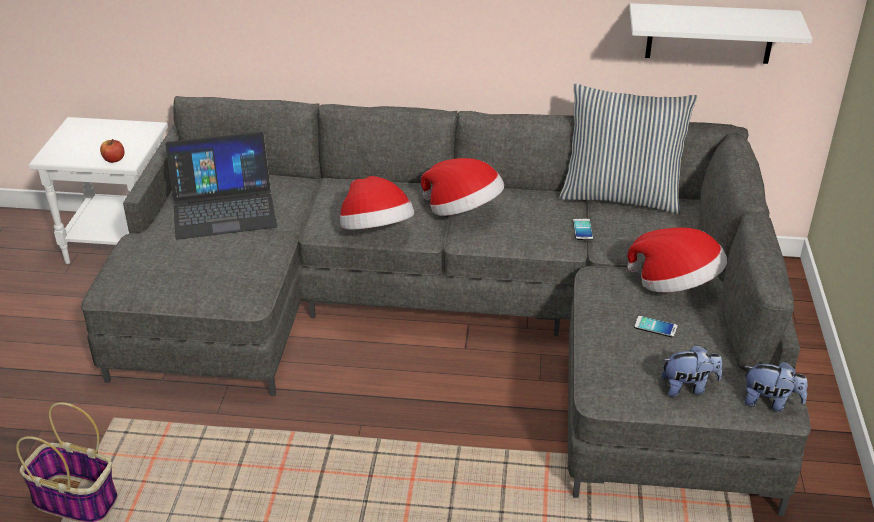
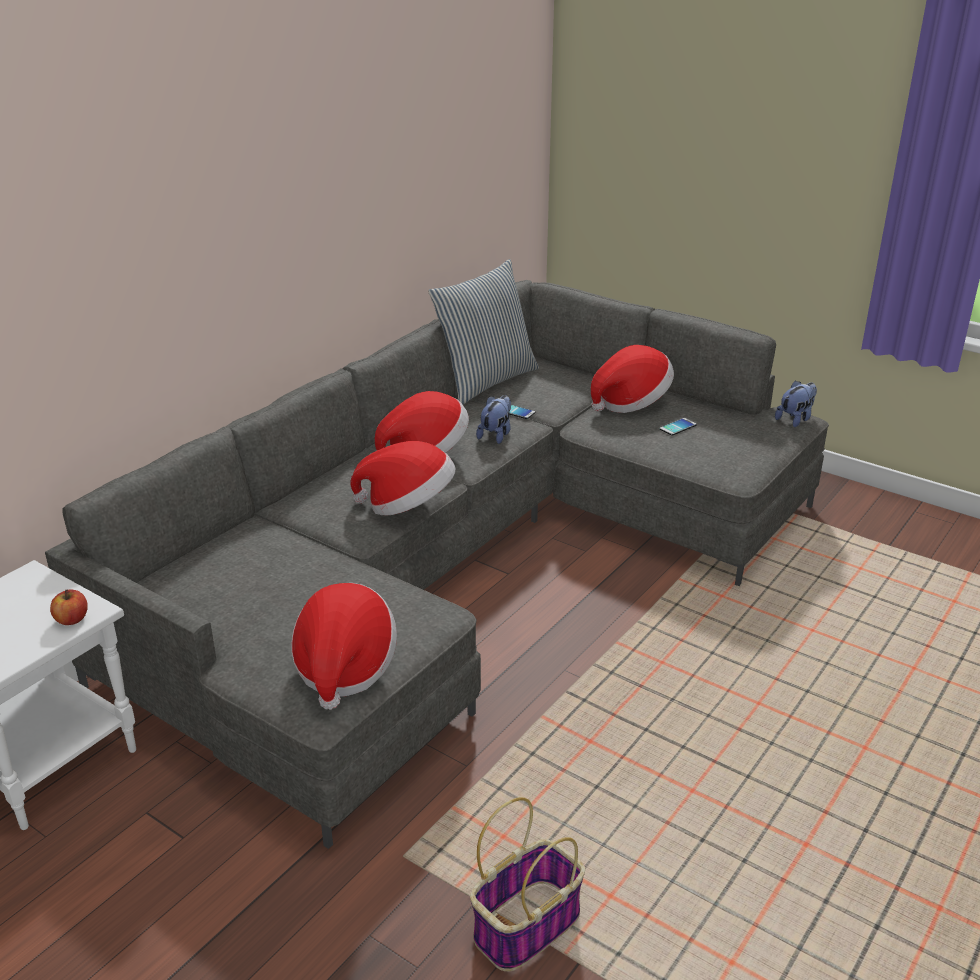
camera: 60 degrees left, 5 degrees down
laptop [165,132,277,240] -> none
white shelf [629,3,812,64] -> none
plush toy [662,345,722,397] -> plush toy moved to [476,395,511,444]
none -> hat [291,583,397,710]

